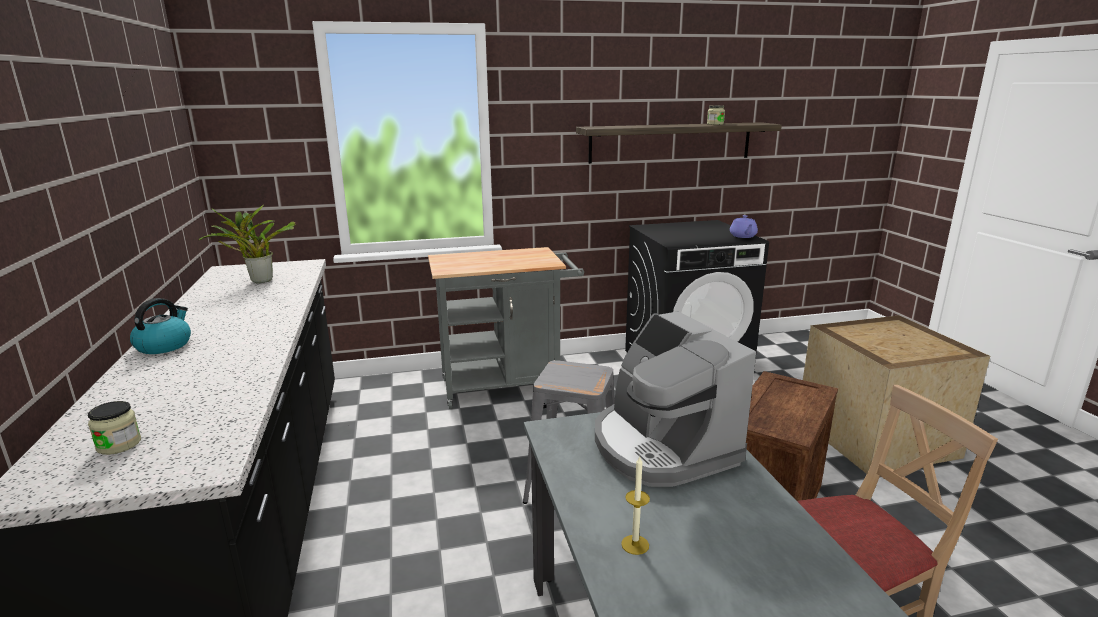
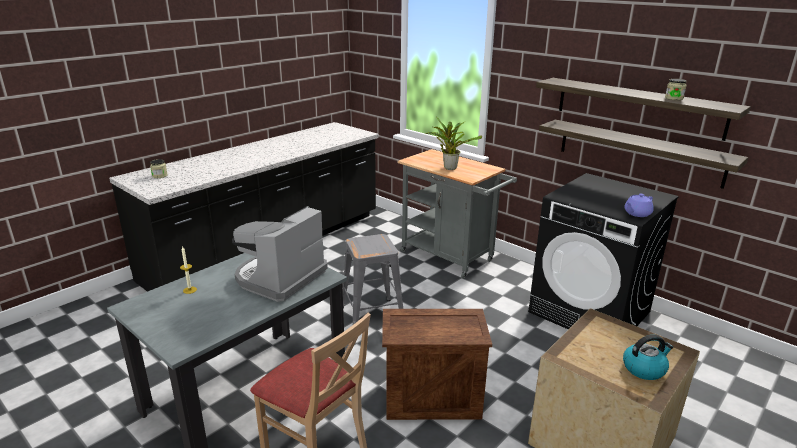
camera: 55 degrees right, 5 degrees up
kettle [130,298,191,354] -> kettle moved to [623,335,673,380]
potted plant [199,205,296,283] -> potted plant moved to [426,117,482,170]
none -> shelf [539,120,749,189]

